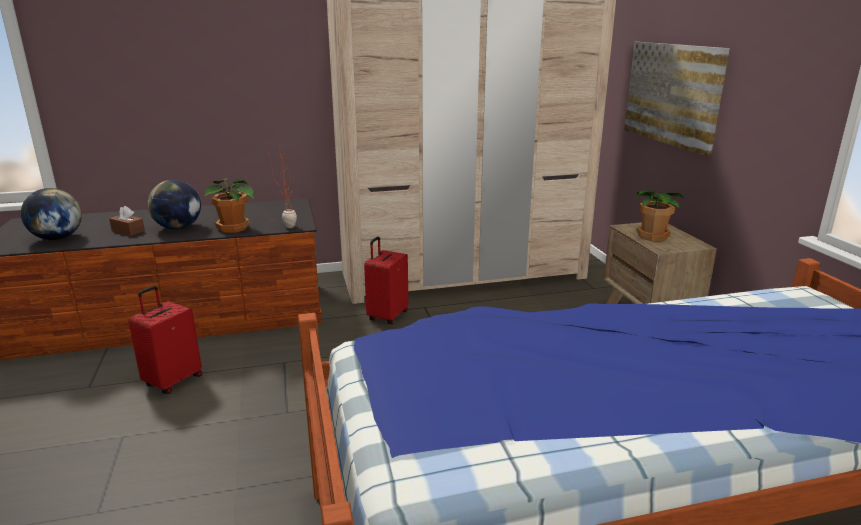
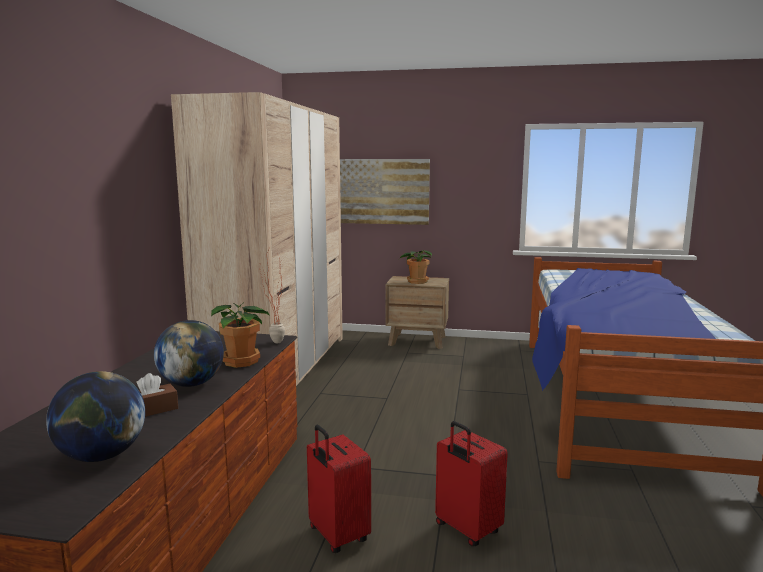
camera: 65 degrees left, 10 degrees down
red suitcase [364,236,408,325] -> red suitcase moved to [435,421,508,546]

